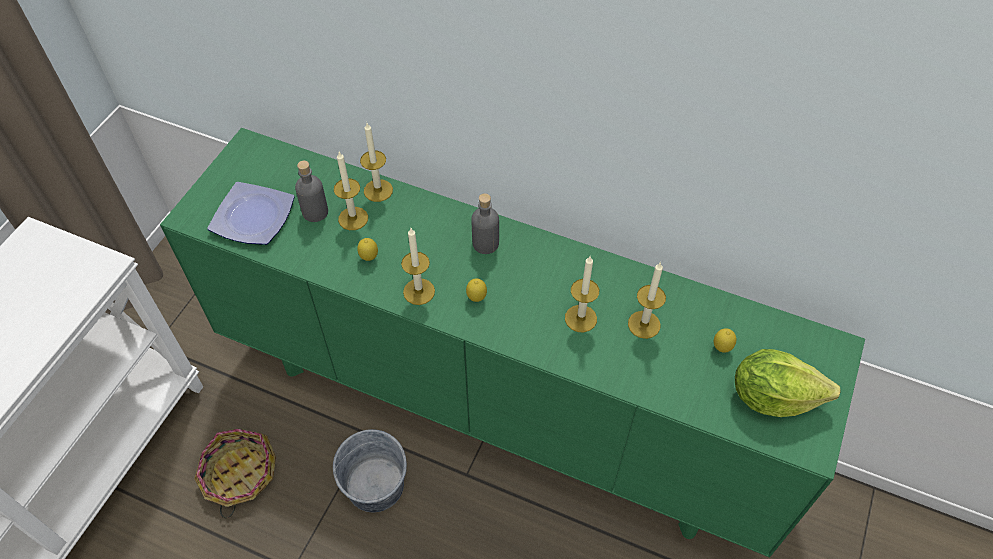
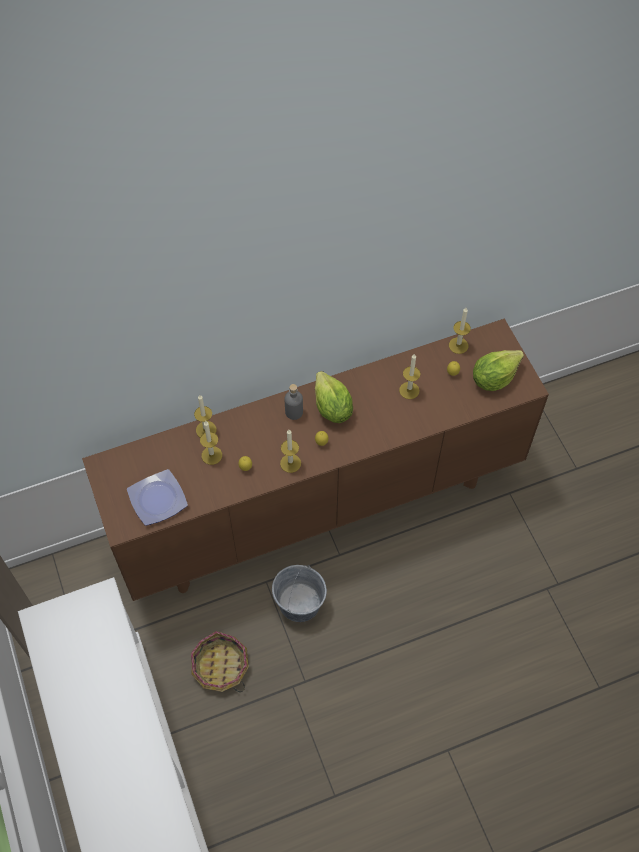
camera: 45 degrees left, 5 degrees up
green cabinet [160,128,865,557] -> brown cabinet [82,319,549,601]
grey bottle [295,161,328,222] -> none
candle [565,256,599,333] -> candle moved to [449,308,471,354]
none -> lettuce [315,371,353,423]

